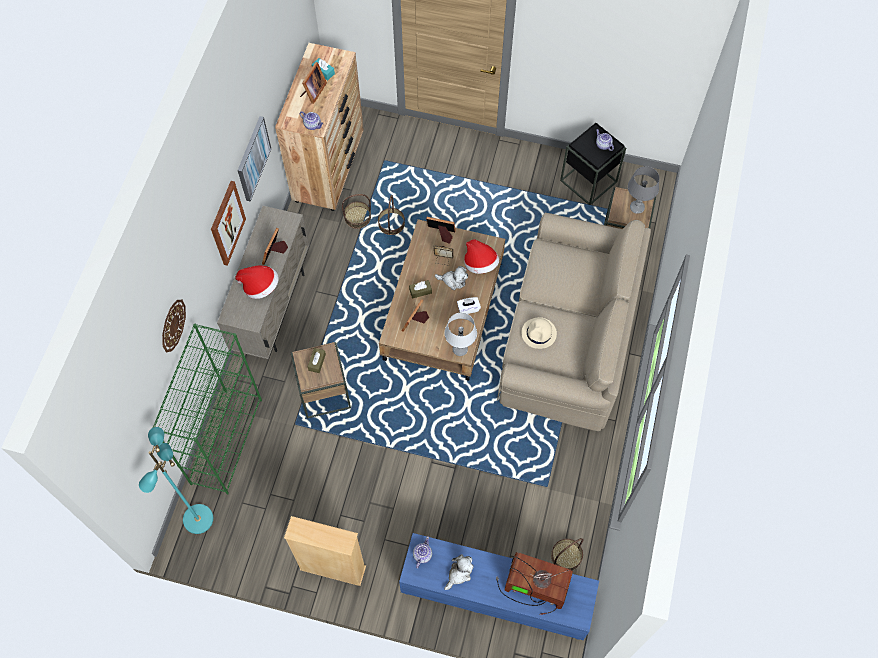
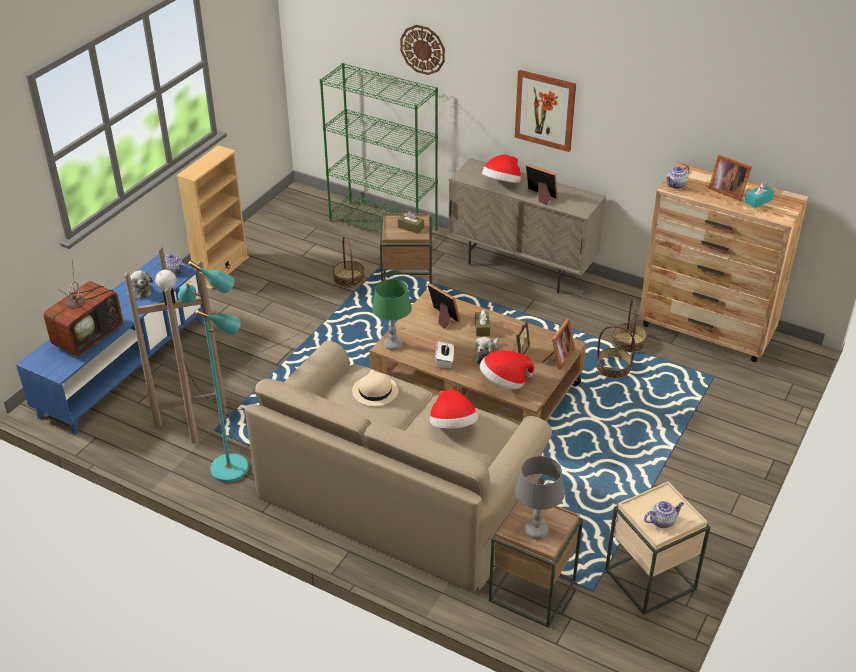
camera: 105 degrees right, 25 degrees down
turquoise floor lamp [139,427,213,534] -> turquoise floor lamp moved to [178,260,248,483]
picture [237,116,271,202] -> none
grey table lamp [444,312,477,356] -> green table lamp [372,279,412,350]
basket [551,538,584,571] -> basket moved to [333,236,365,288]
black side table [560,123,626,205] -> beige side table [605,482,710,615]
none -> brown floor lamp [125,247,317,444]
none -> hat [430,389,478,429]

